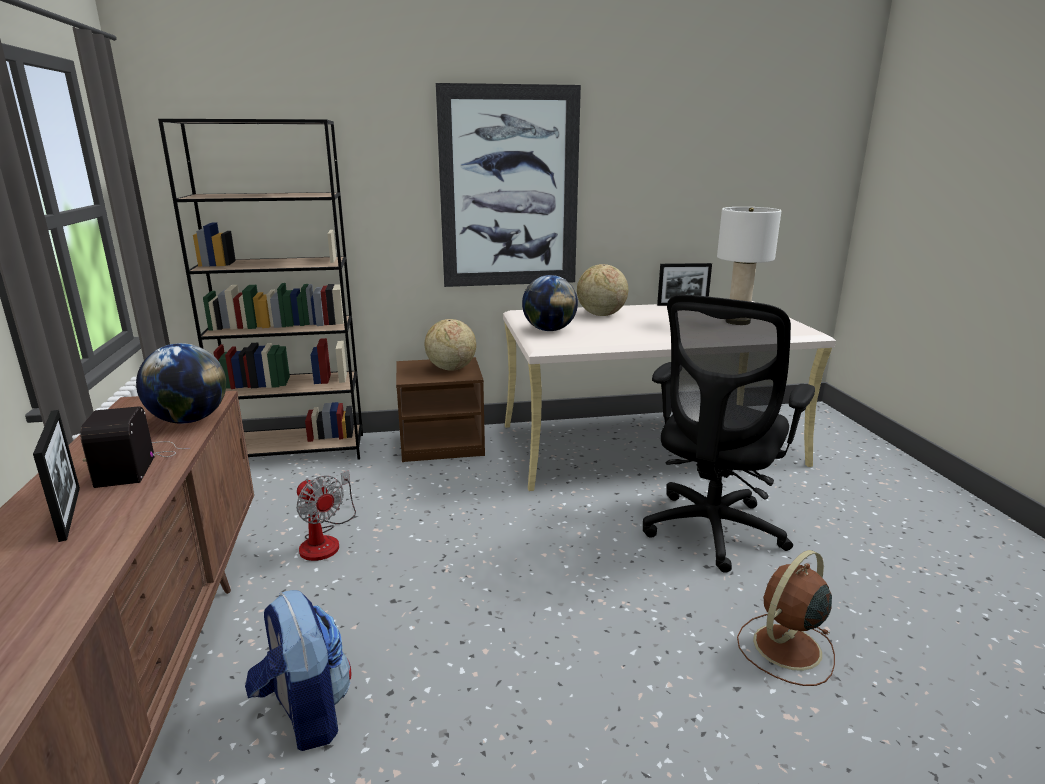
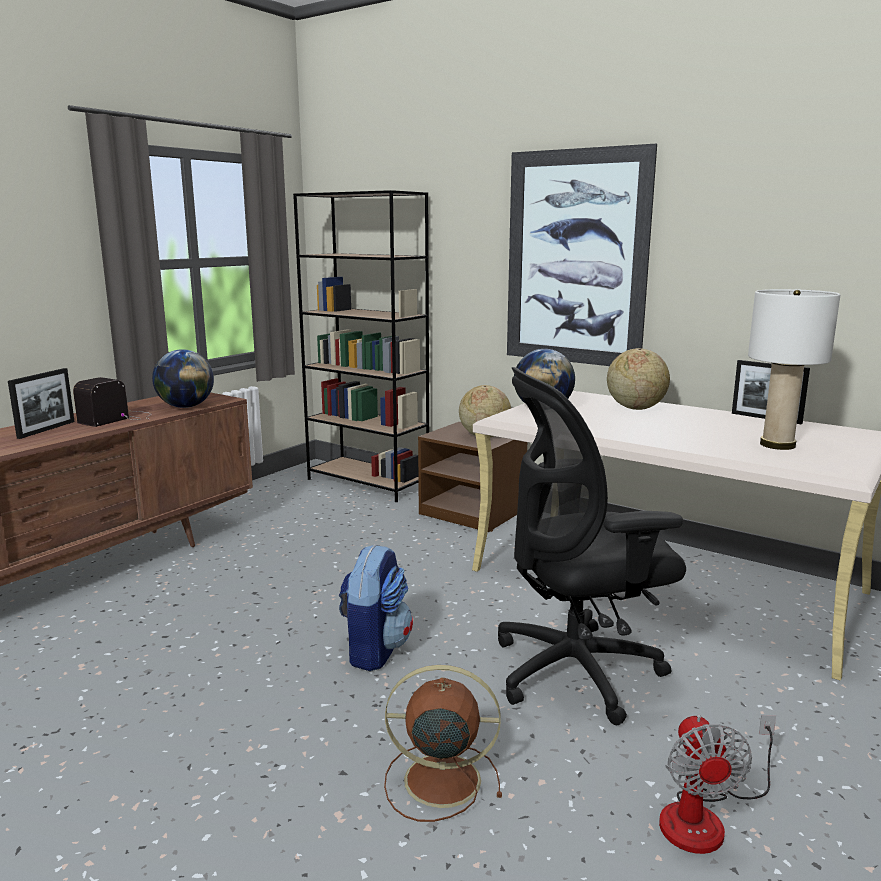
camera: 45 degrees right, 5 degrees down
backpack [245,590,351,751] -> backpack moved to [339,544,413,671]
fan [296,470,356,561] -> fan moved to [659,714,776,854]

